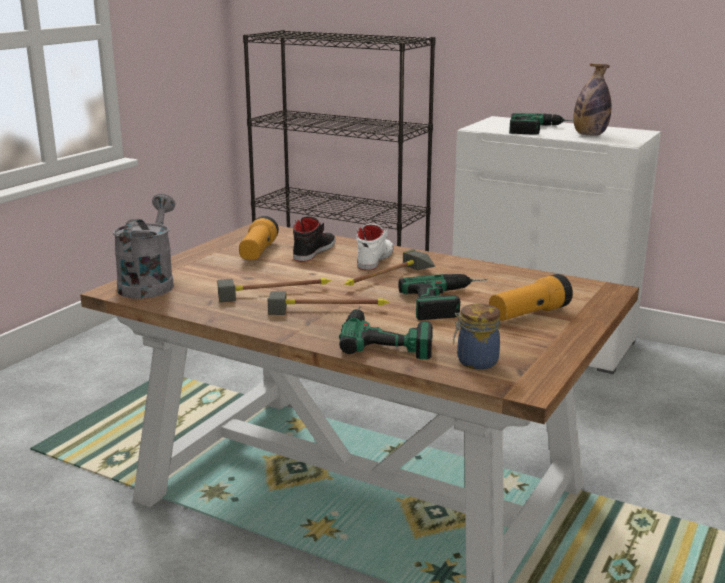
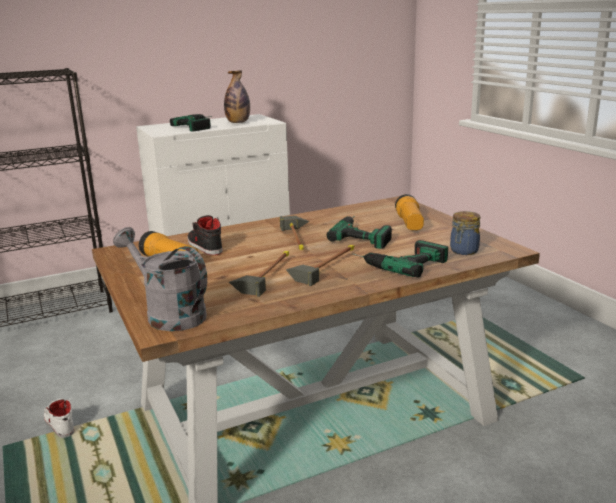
camera: 55 degrees left, 0 degrees up
white shoe [356,224,393,270] -> white shoe moved to [44,398,75,438]

